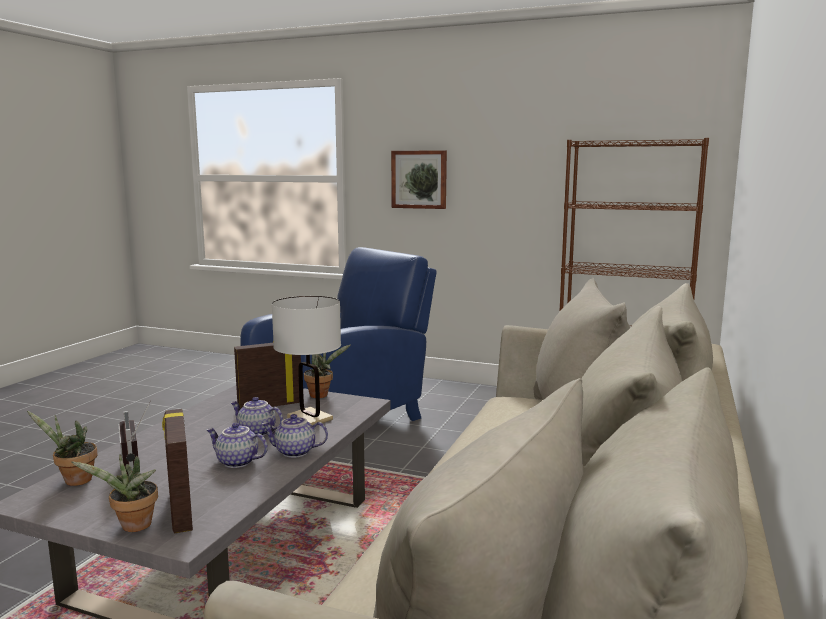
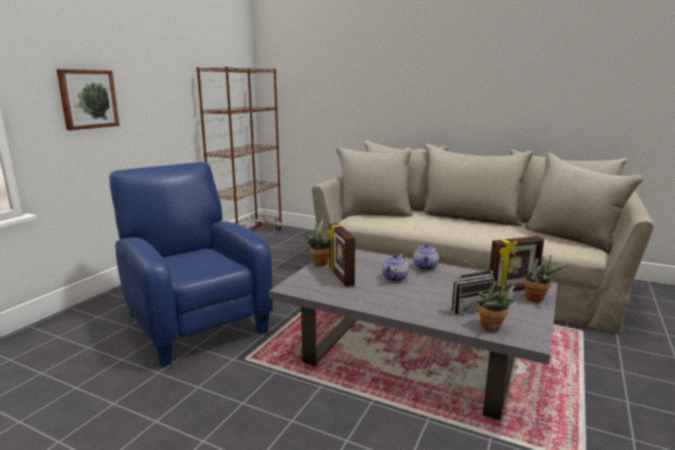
camera: 85 degrees left, 5 degrees up
teapot [206,423,268,468] -> none
white table lamp [272,296,341,425] -> none

